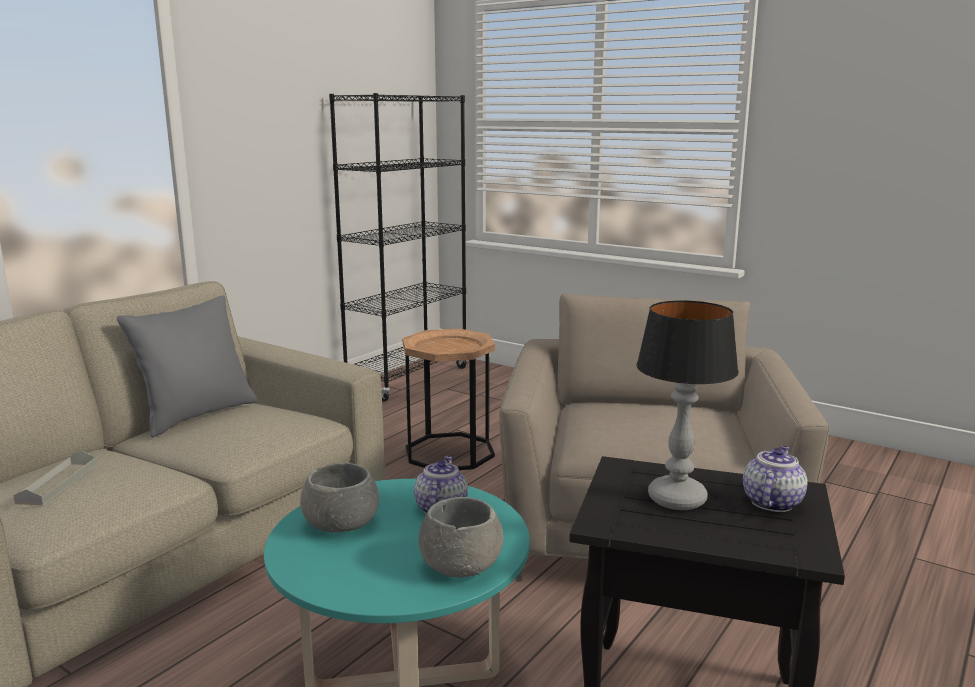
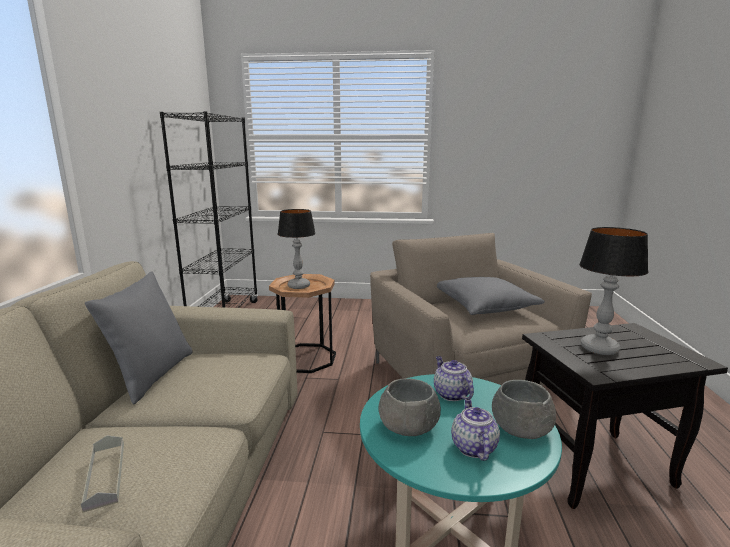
camera: 30 degrees left, 0 degrees up
teapot [743,445,808,512] -> teapot moved to [451,398,500,461]
none -> table lamp [278,209,316,289]
none -> grey pillow [437,277,545,315]

